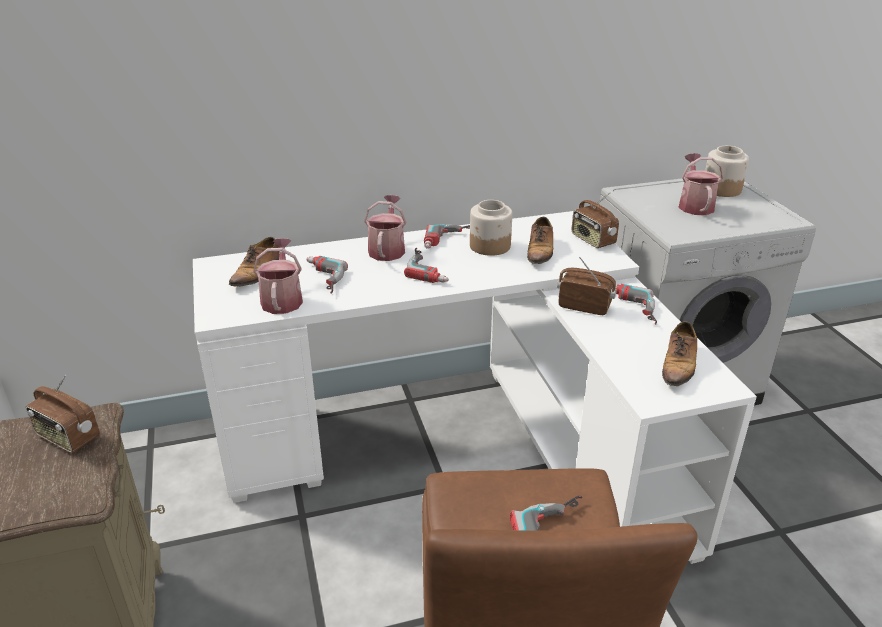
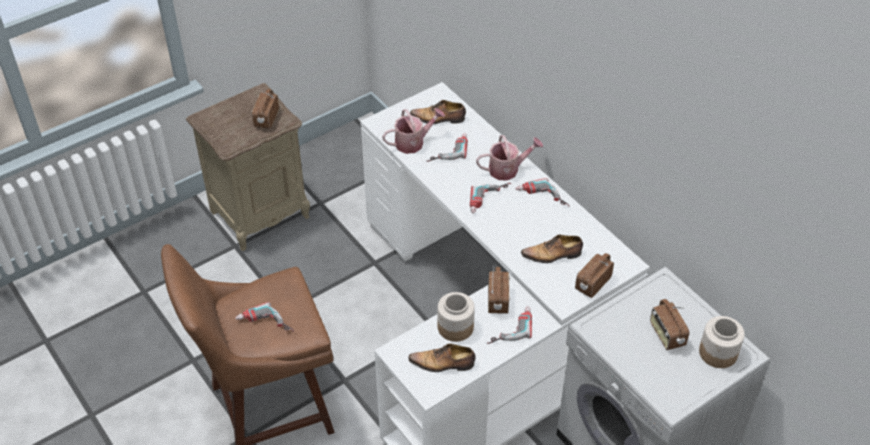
camera: 70 degrees right, 15 degrees up
jar [470,200,513,256] -> jar moved to [437,292,475,342]
watering can [678,153,723,215] -> radio [650,299,689,350]

